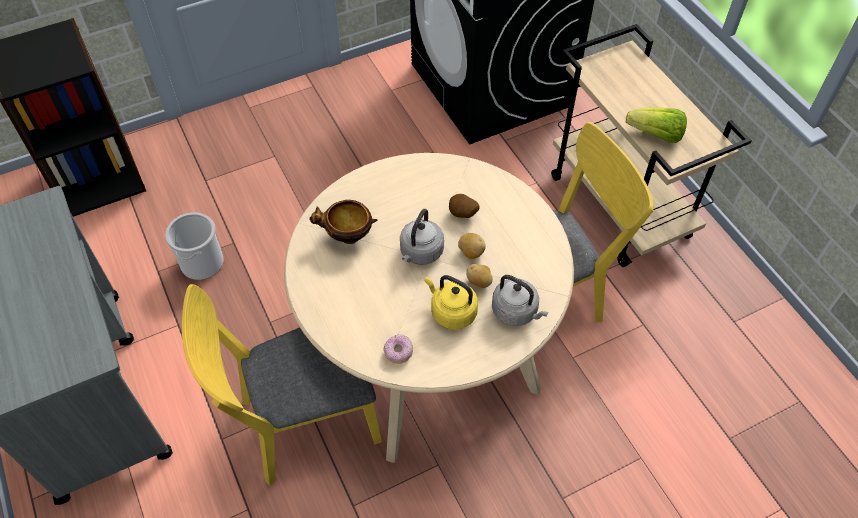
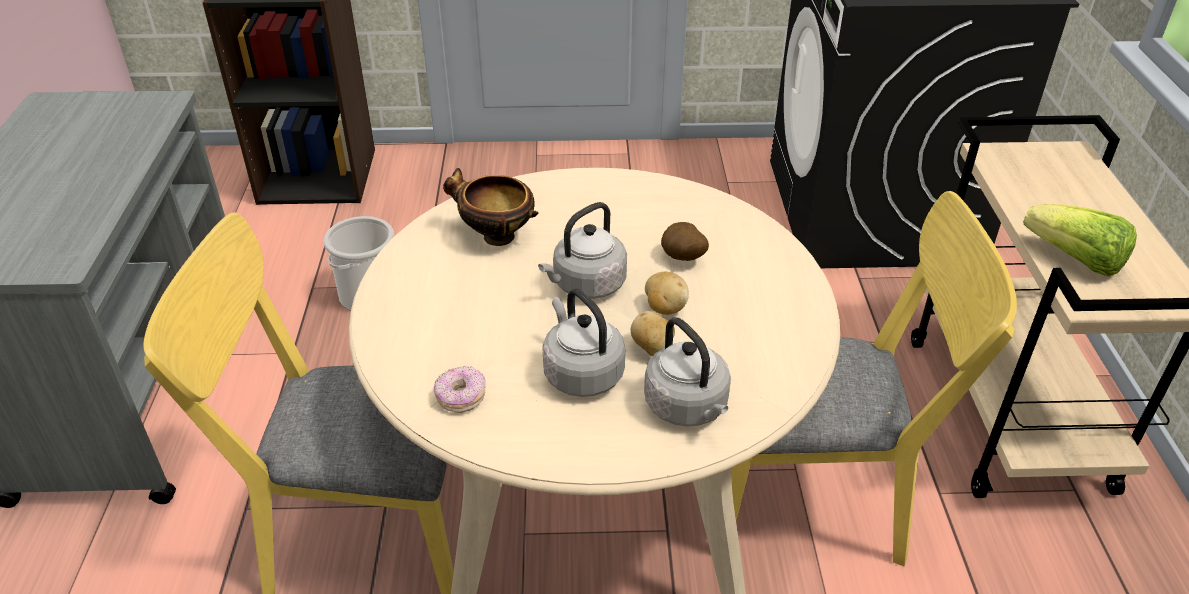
camera: 25 degrees right, 15 degrees down
yellow kettle [425,275,478,330] -> grey kettle [542,289,625,397]

